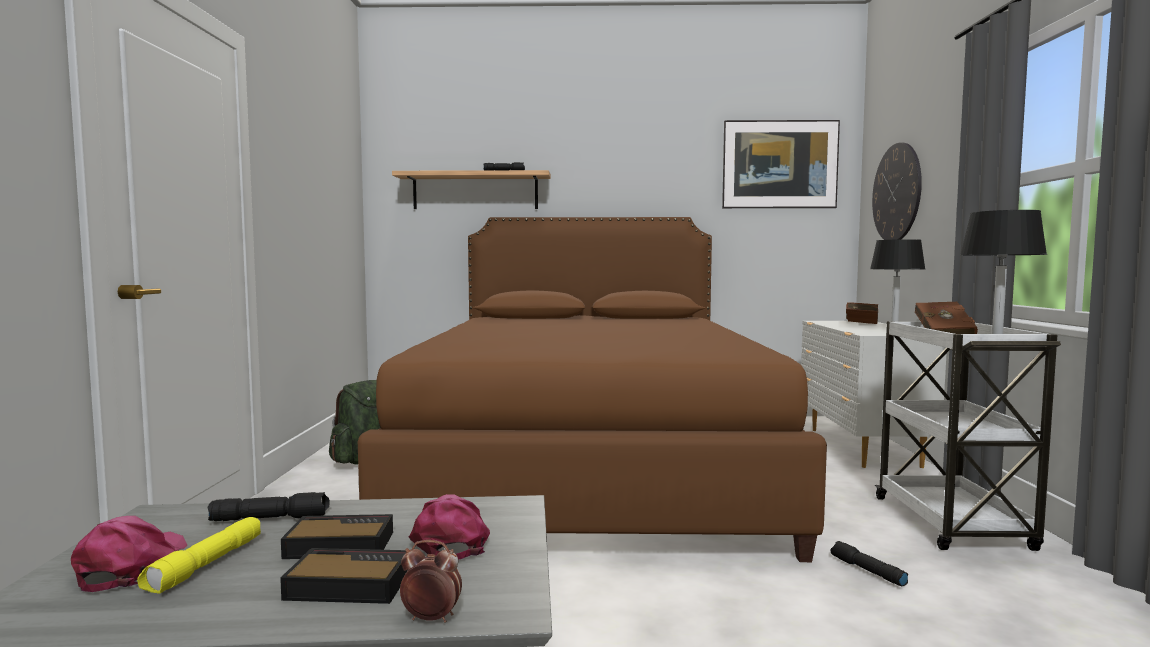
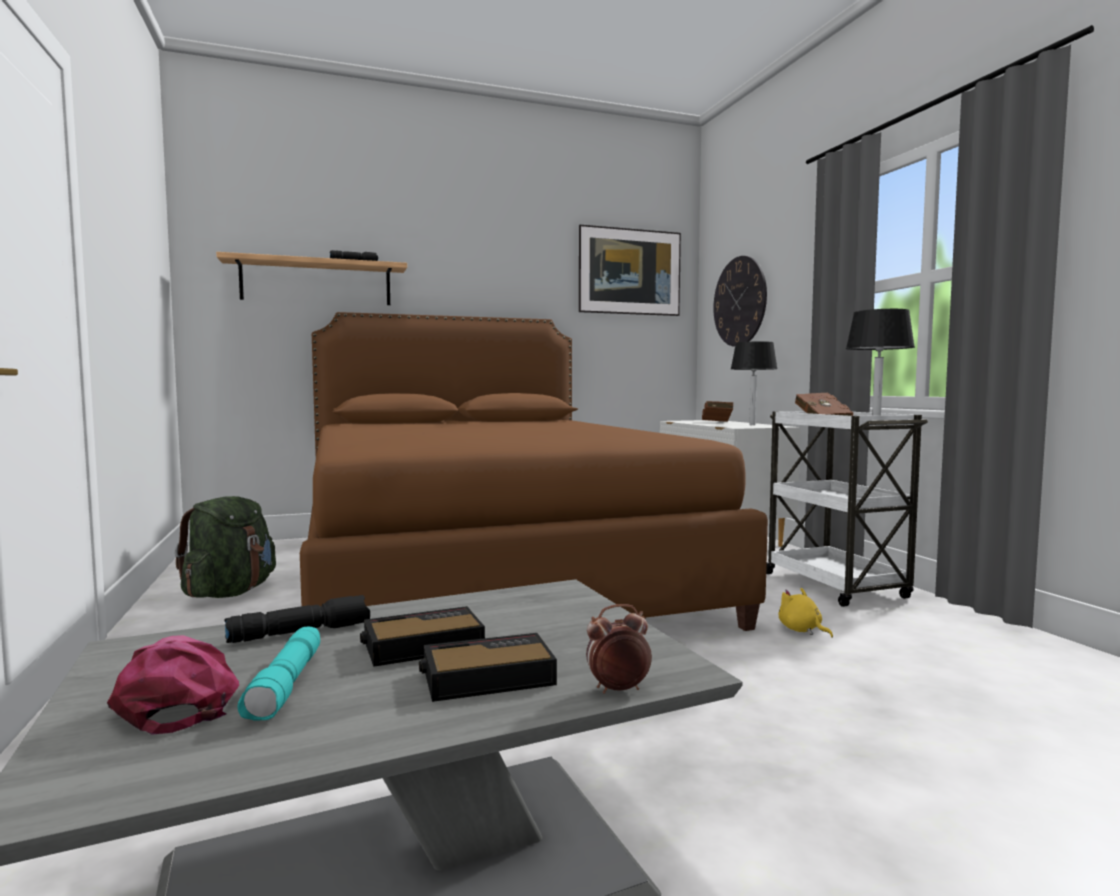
camera: 20 degrees left, 0 degrees up
yellow flashlight [137,517,261,594] -> turquoise flashlight [238,627,320,721]
pink cap [409,494,490,560] -> none
black flashlight [831,541,908,586] -> yellow plush toy [778,588,833,638]

